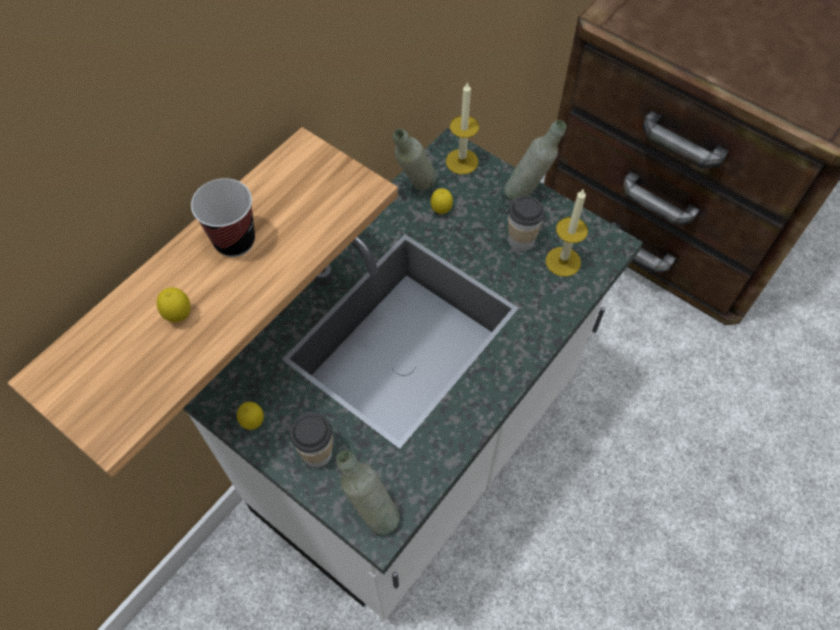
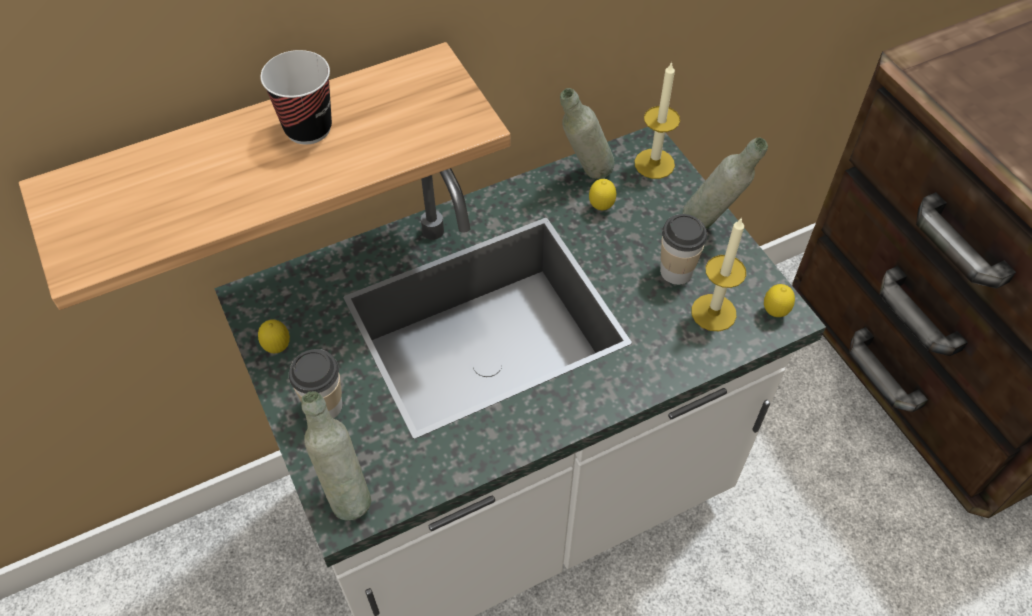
camera: 25 degrees right, 5 degrees down
lemon [157,287,191,322] -> lemon moved to [764,284,795,317]

